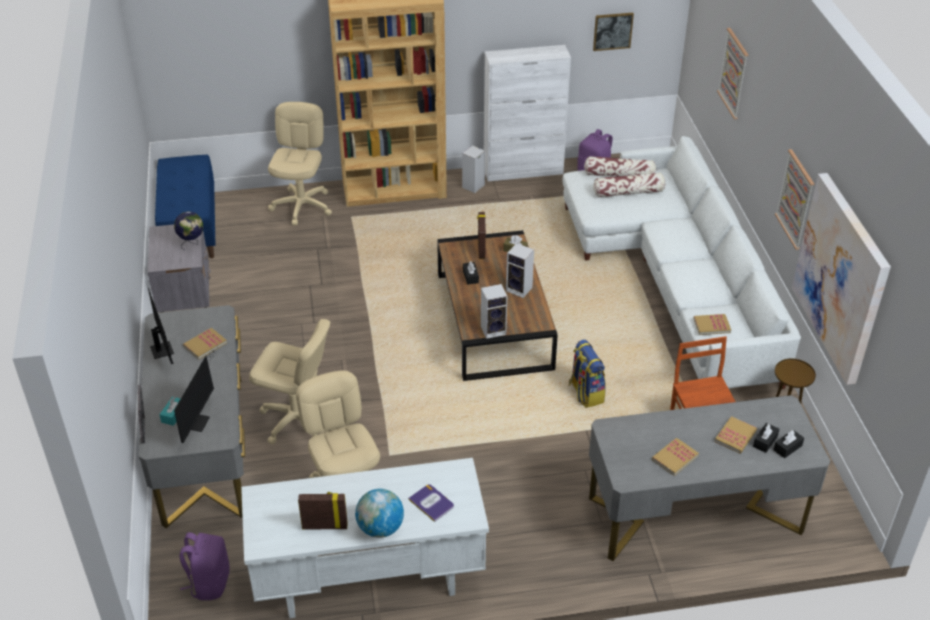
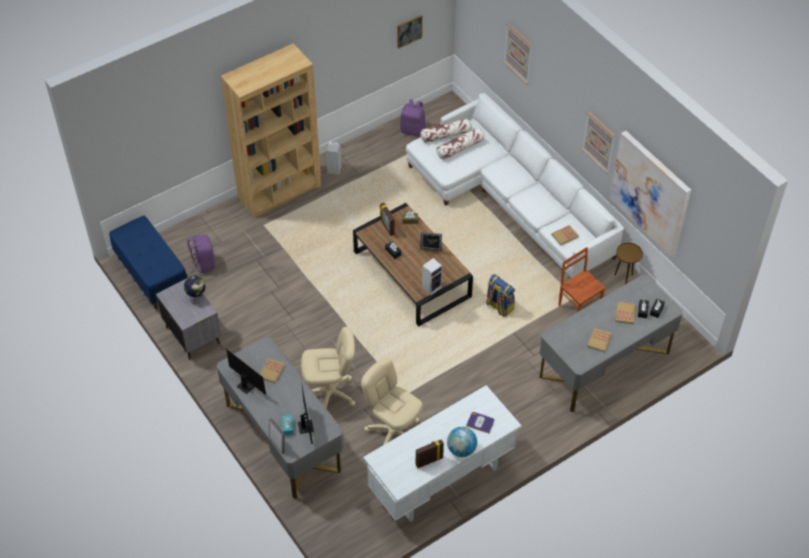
camera: 25 degrees left, 10 degrees up
purple backpack [180,532,230,600] -> purple backpack moved to [187,235,215,273]
beige office chair [268,102,332,226] -> none
white cabinet [484,45,571,181] -> none
speaker [506,243,534,298] -> picture frame [421,232,442,251]

